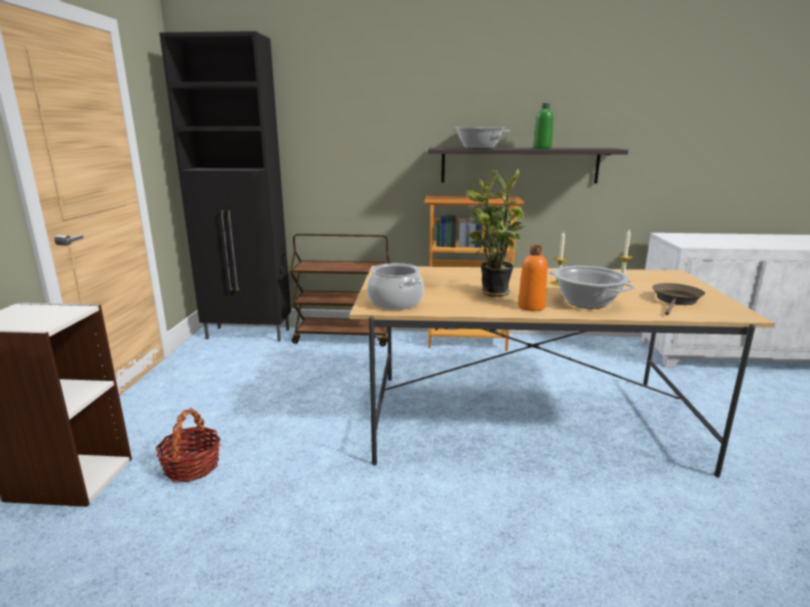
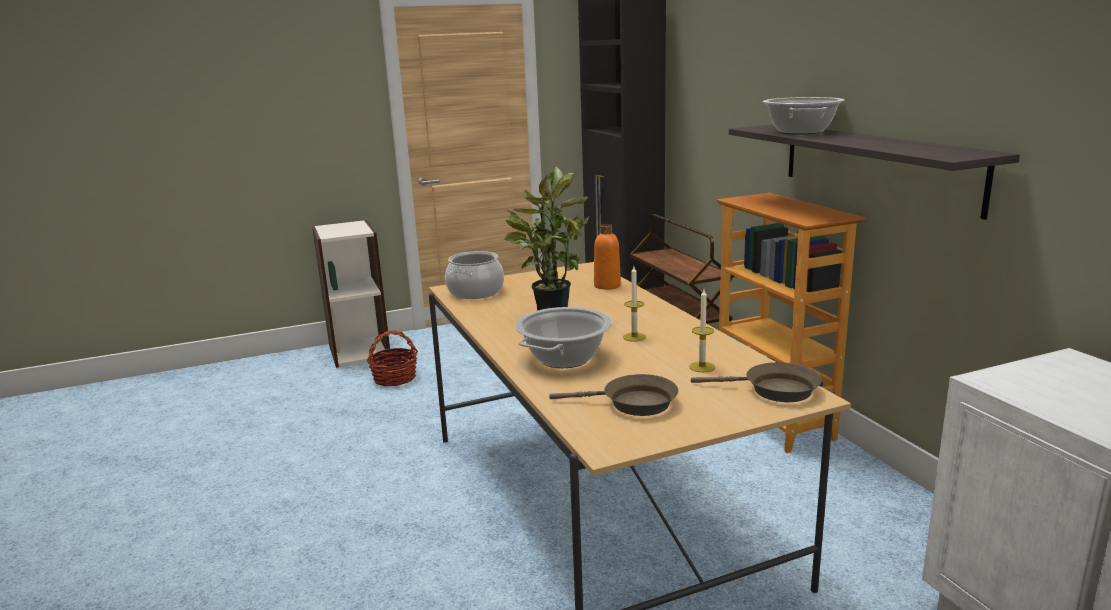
camera: 65 degrees right, 0 degrees up
orange bottle [518,245,548,311] -> orange bottle moved to [594,224,621,290]
green bottle [533,103,553,149] -> none
none -> brown frying pan [691,362,822,402]

